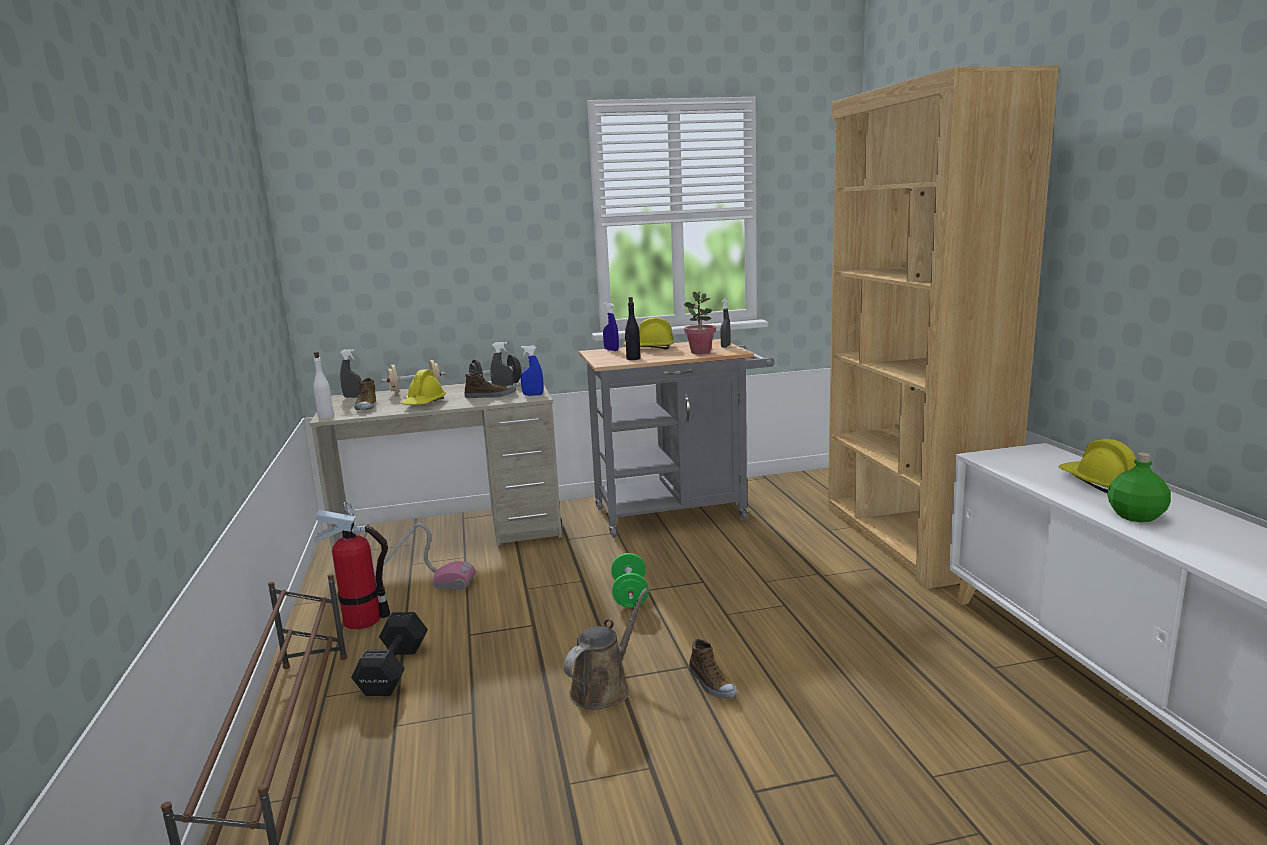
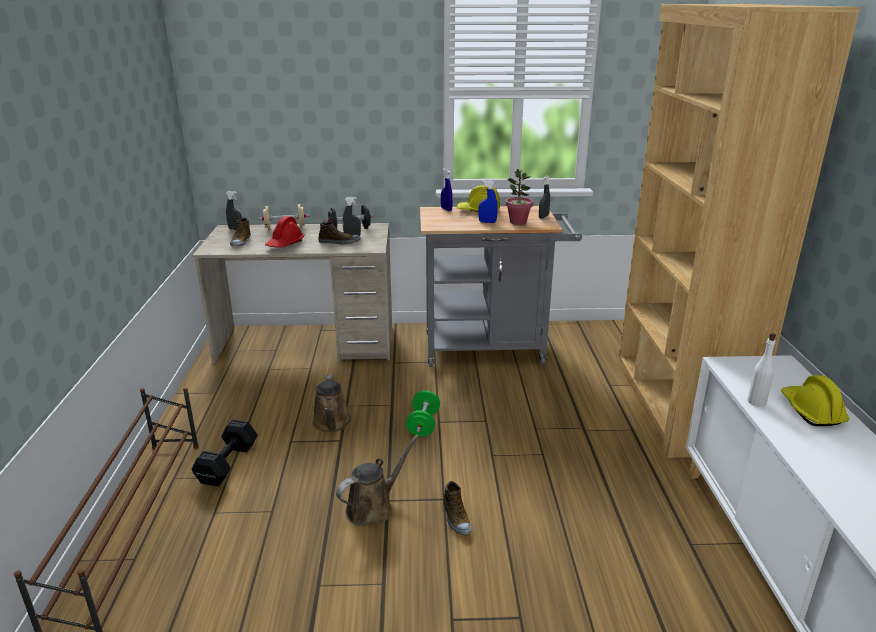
camera: 10 degrees right, 10 degrees up
white bottle [313,352,334,418] -> white bottle moved to [747,333,776,407]
fire extinguisher [314,502,390,630] -> none
vacuum cleaner [374,523,475,591] -> none
yellow hard hat [401,370,446,405] -> red hard hat [265,216,305,248]
blue spray bottle [521,345,544,396] -> blue spray bottle moved to [478,180,498,223]
black bottle [625,297,641,360] -> none
green bottle [1107,453,1171,522] -> none
none -> brown watering can [312,375,351,432]

